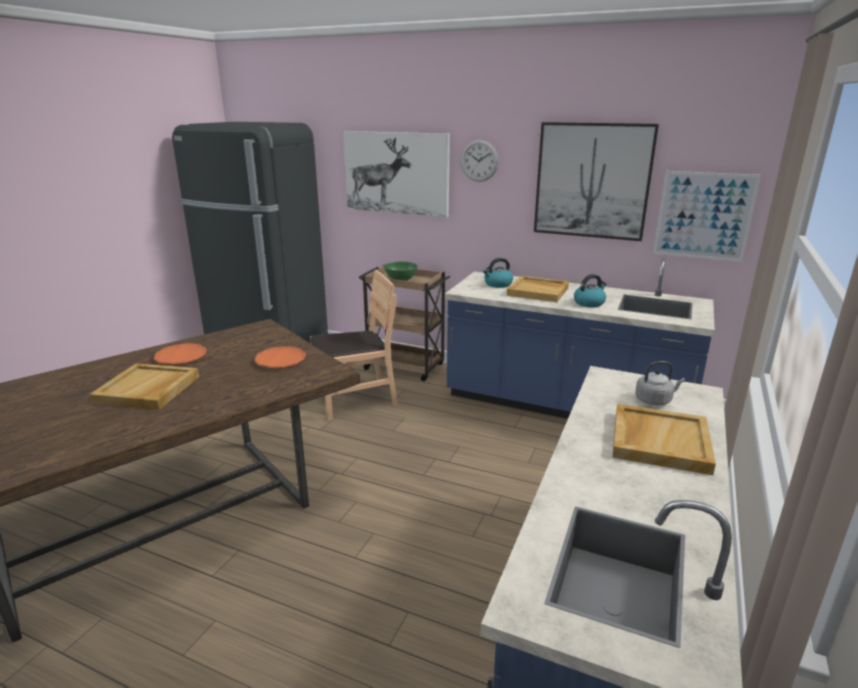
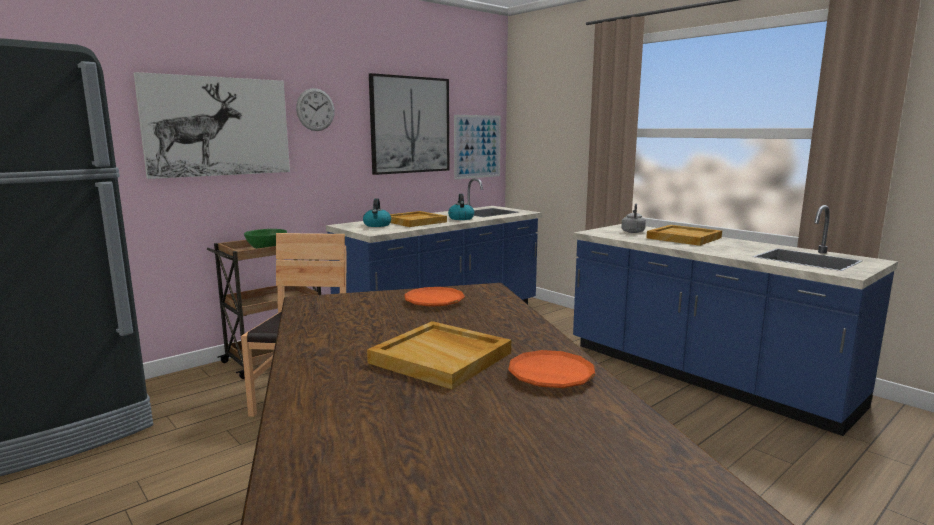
camera: 65 degrees left, 10 degrees down
orange plate [154,343,207,365] -> orange plate moved to [508,350,595,388]

